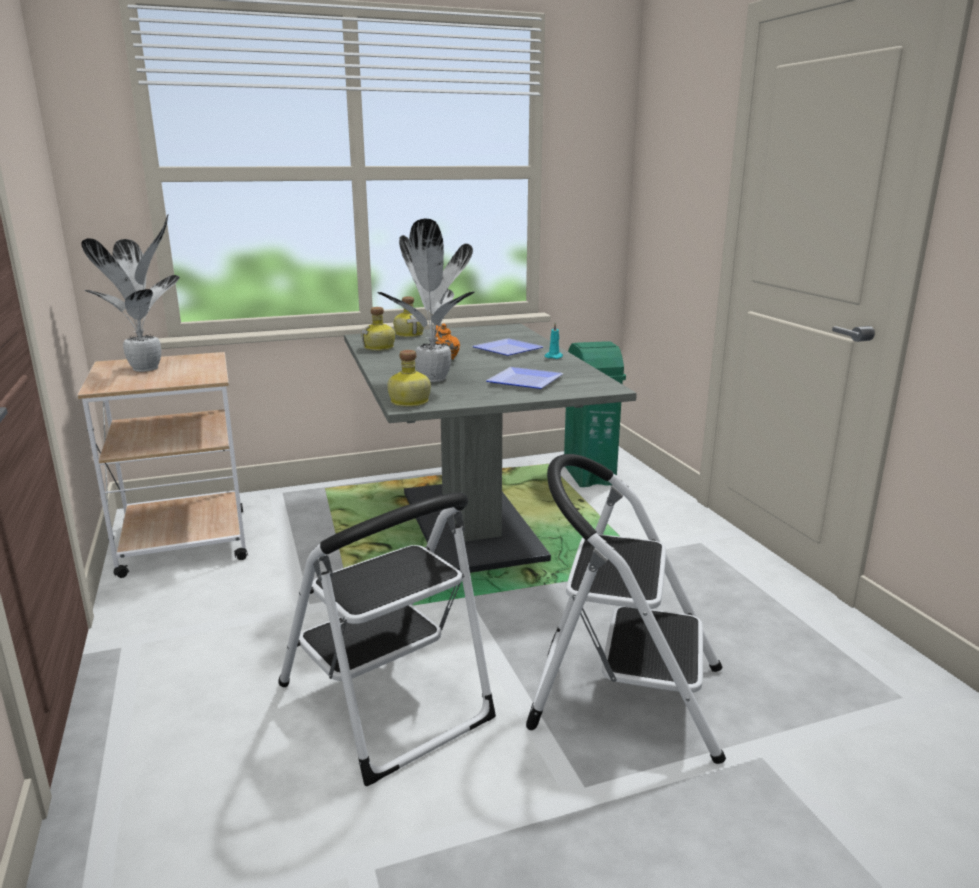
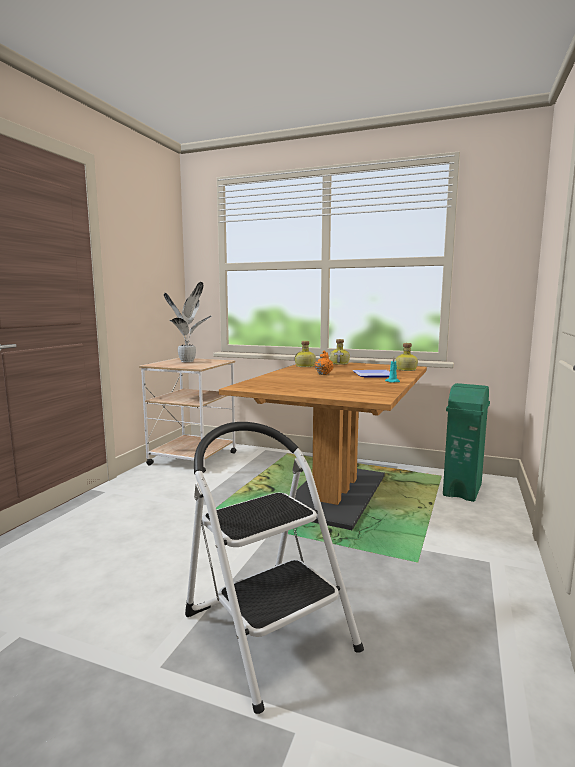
camera: 40 degrees right, 10 degrees down
step ladder [278,492,496,786] -> none
grey dining table [344,324,637,573] -> brown dining table [219,361,427,530]
potted plant [377,219,474,382] -> none
bottle [387,350,431,407] -> bottle moved to [395,343,418,371]
plate [486,367,563,389] -> none

